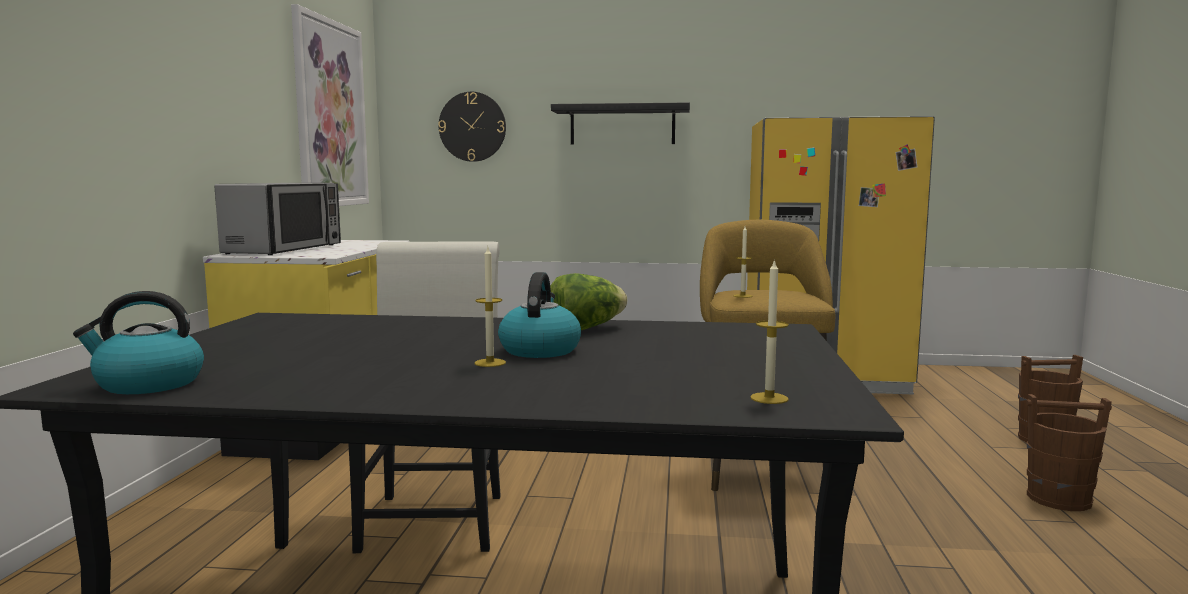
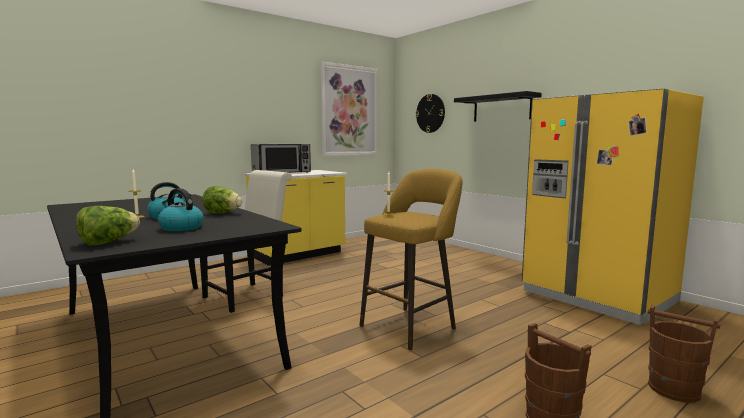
camera: 45 degrees right, 0 degrees up
kettle [73,291,204,394] -> kettle moved to [158,188,203,231]
candle [750,259,789,404] -> lettuce [76,206,140,246]

